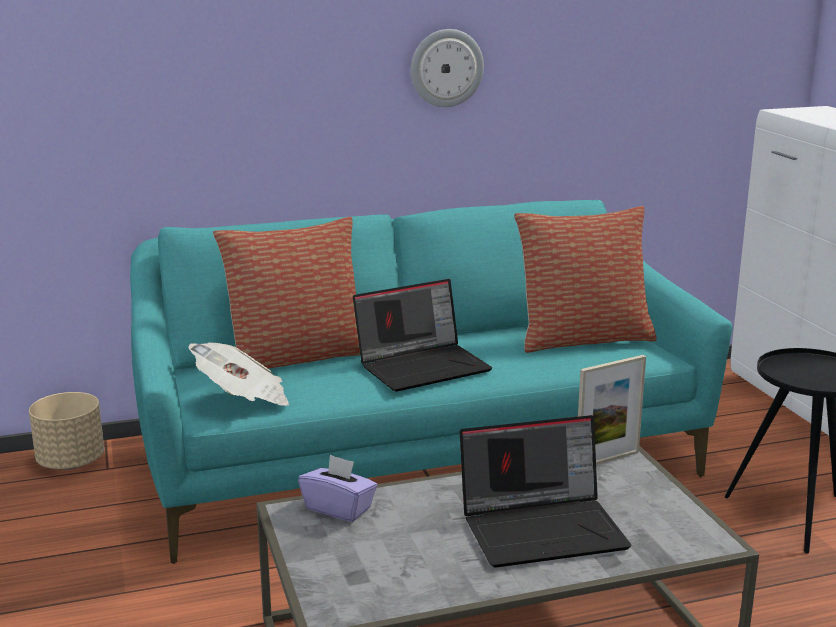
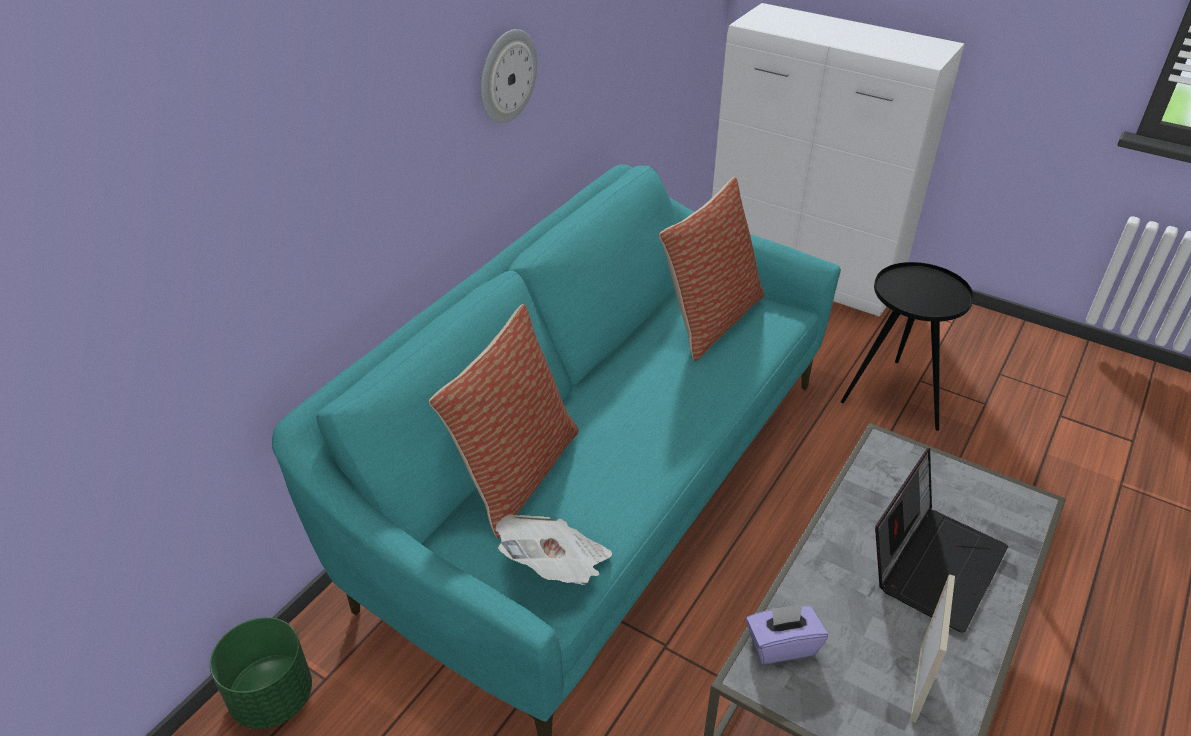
camera: 40 degrees left, 20 degrees up
beige planter [29,392,104,470] -> green planter [210,617,312,729]
laptop [353,279,492,392] -> none
picture frame [578,355,646,465] -> picture frame moved to [910,574,955,723]

